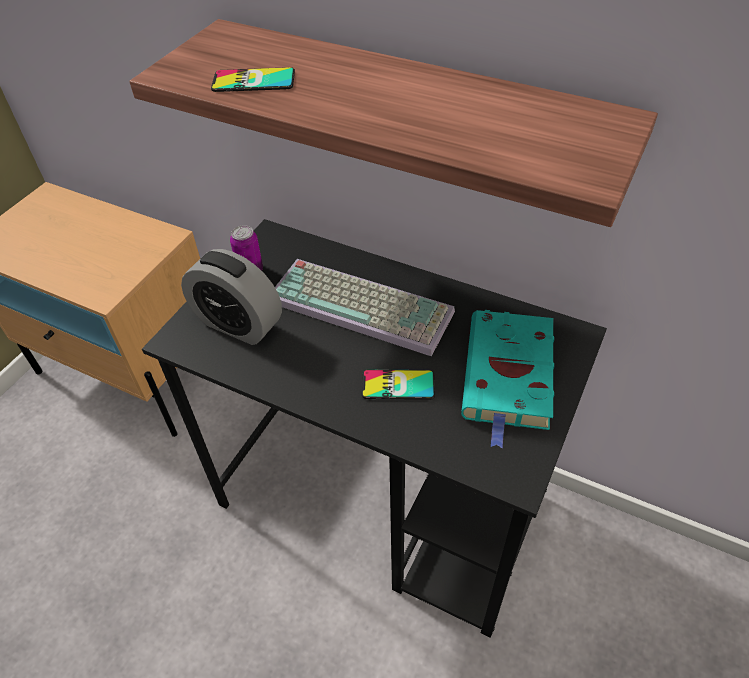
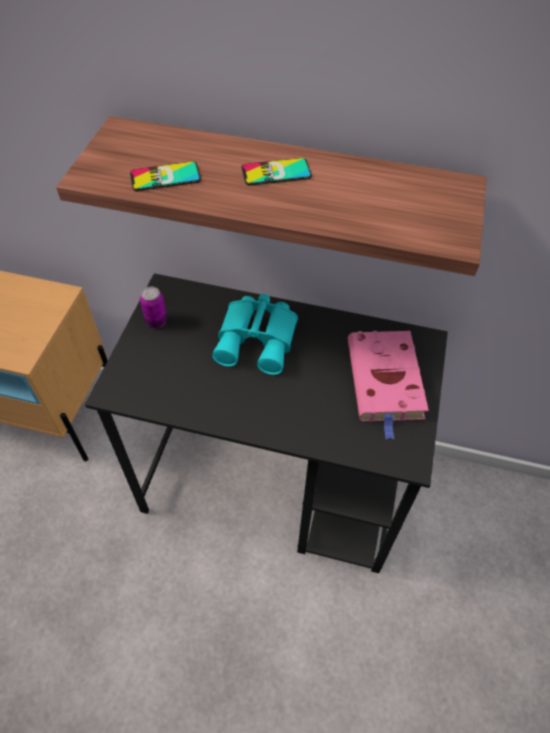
camera: 15 degrees left, 5 degrees up
alarm clock [181,249,282,345] -> none
keyboard [275,259,455,356] -> turquoise binoculars [212,294,298,375]
phone [362,370,435,400] -> phone moved to [241,158,312,185]
turquoise book [461,310,554,449] -> pink book [348,331,429,440]

